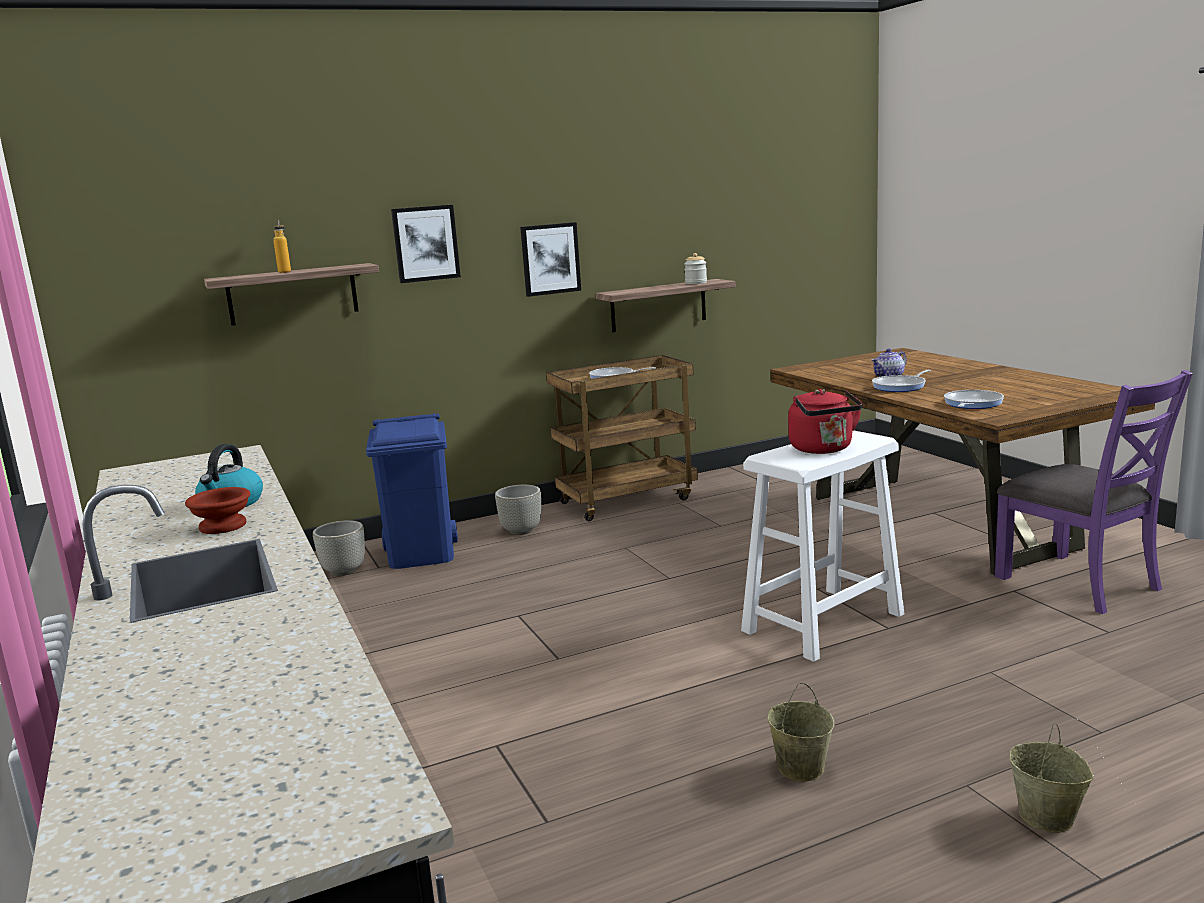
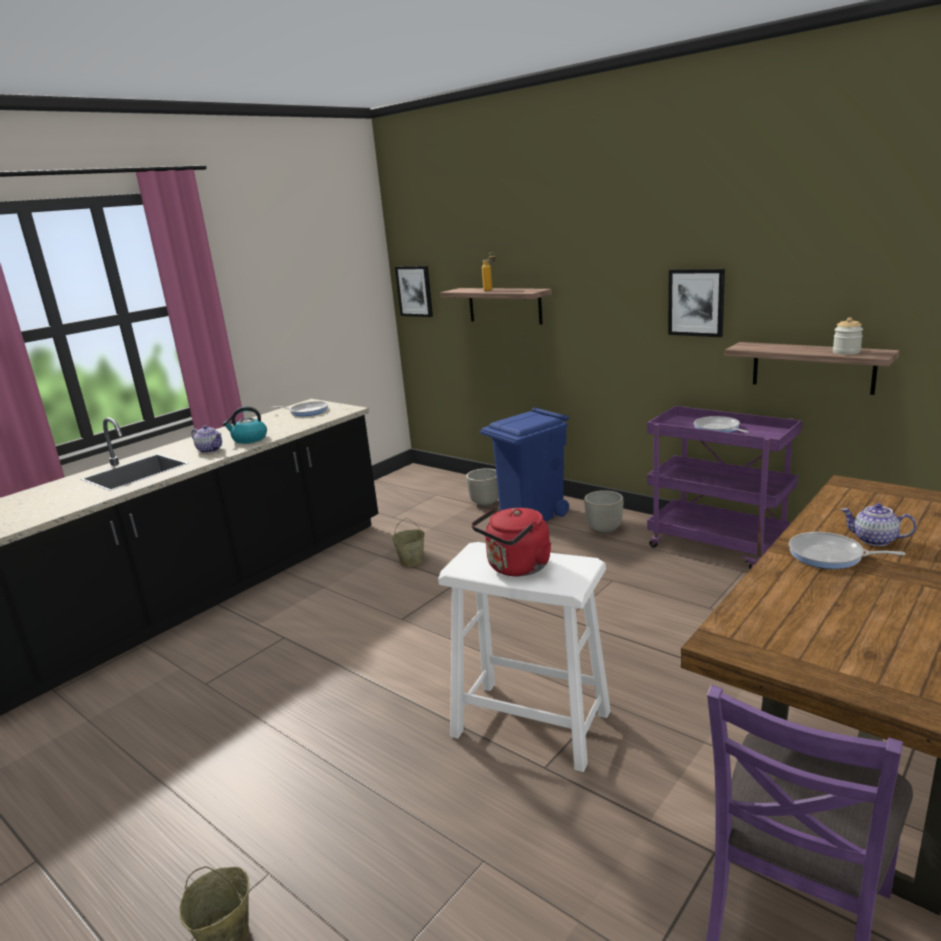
camera: 65 degrees right, 5 degrees up
brown bowl [185,487,251,534] -> teapot [191,425,222,453]
picture [391,205,461,283] -> picture moved to [395,266,433,317]
brown cart [546,355,698,521] -> purple cart [647,406,802,569]
beige bucket [767,683,834,782] -> beige bucket moved to [392,518,425,567]
frying pan [944,390,1004,409] -> frying pan moved to [272,401,328,416]

